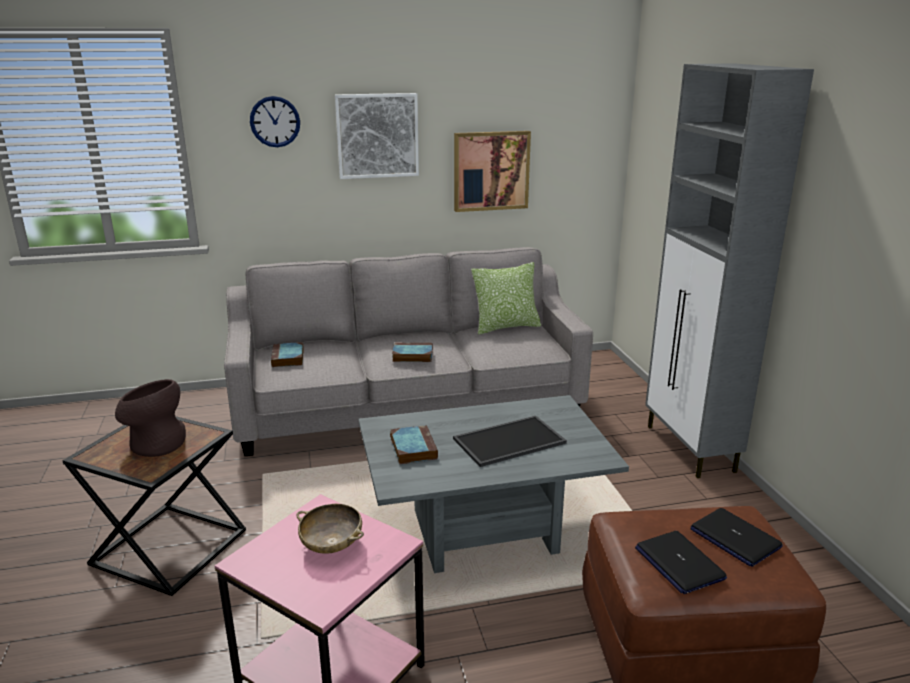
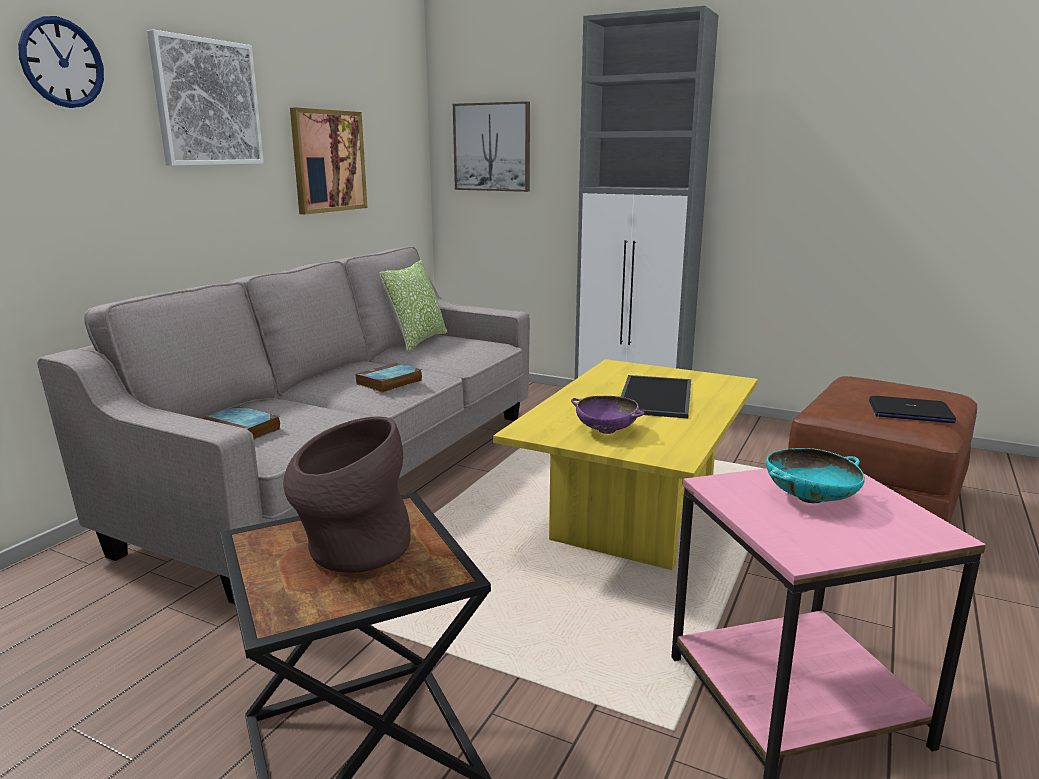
camera: 50 degrees left, 5 degrees down
beige bowl [296,504,364,554] -> turquoise bowl [766,448,865,503]
grey coffee table [359,395,629,573] -> yellow coffee table [493,359,758,570]
book [390,425,438,464] -> purple bowl [571,396,645,434]
laptop [690,508,783,567] -> none
none -> picture [453,101,530,192]

